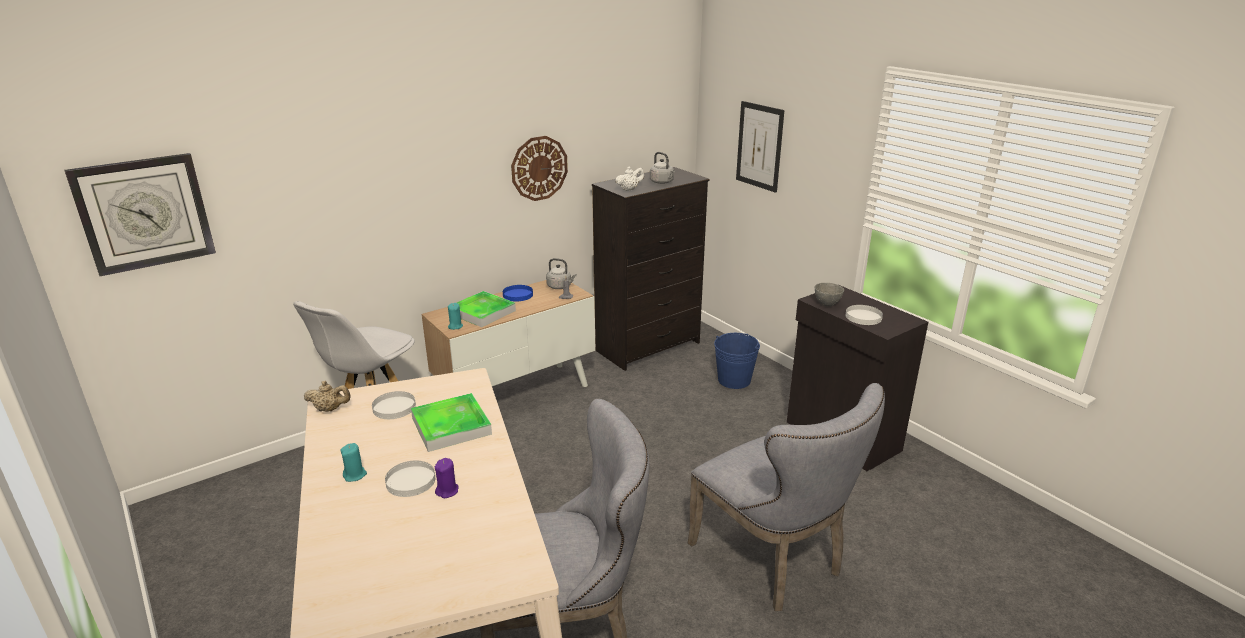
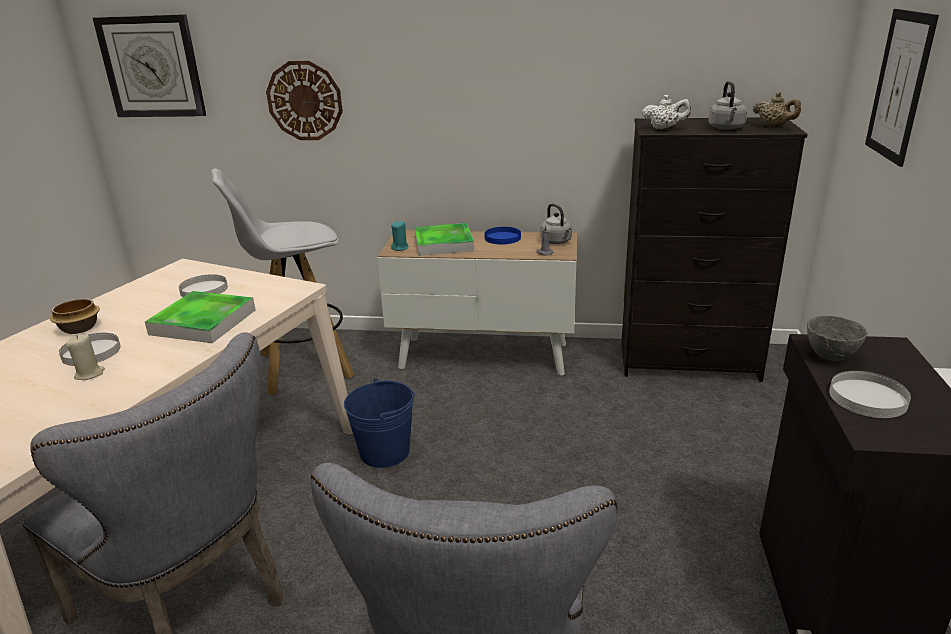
camera: 45 degrees right, 0 degrees up
beige teapot [304,381,351,412] -> beige teapot moved to [753,92,801,127]
turquoise candle [341,443,367,482] -> bowl [50,298,100,334]
purple candle [435,458,459,498] -> beige candle [66,335,105,380]
wall clock [511,136,568,201] -> wall clock moved to [266,61,343,140]
blue bucket [714,333,760,389] -> blue bucket moved to [344,379,415,468]

